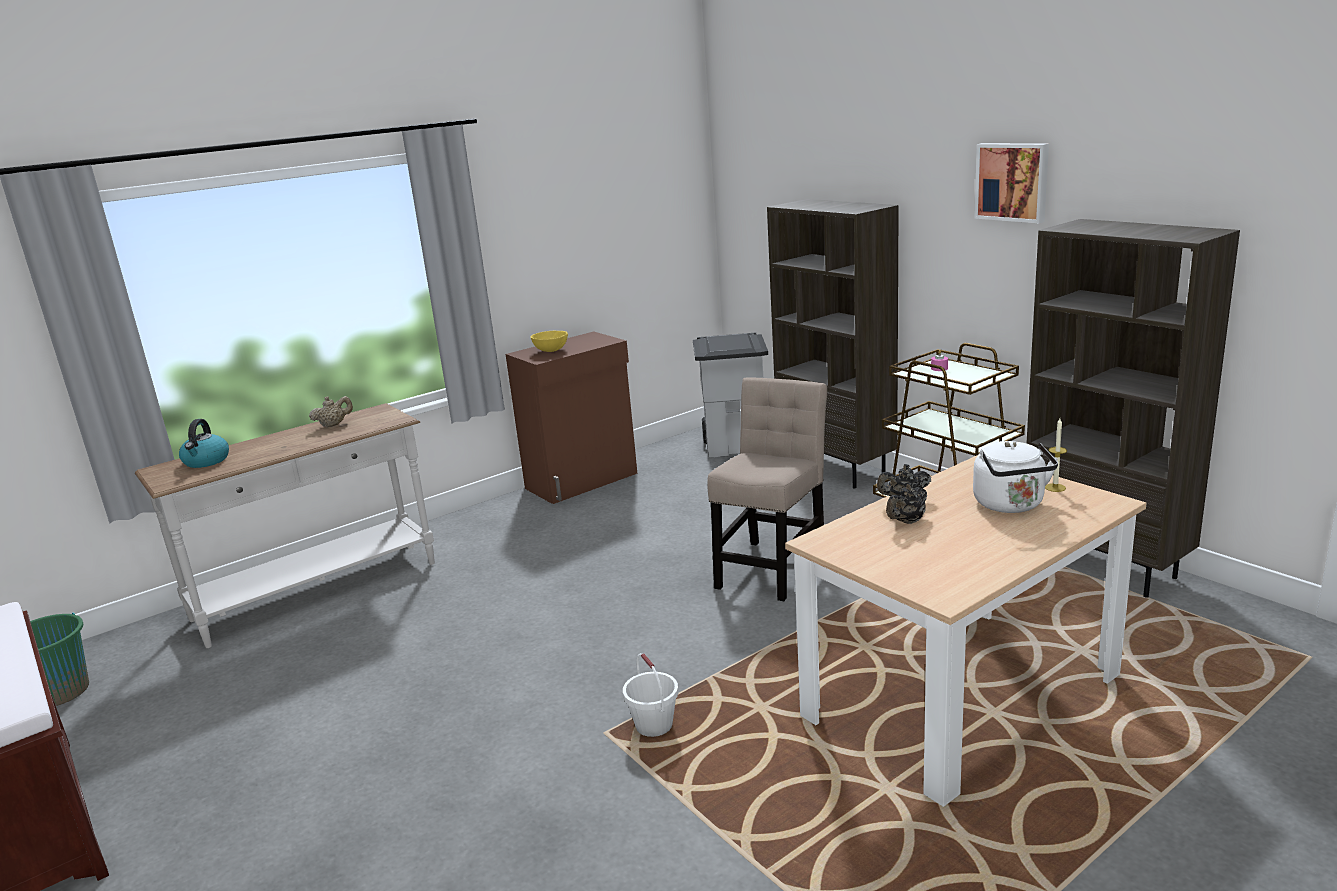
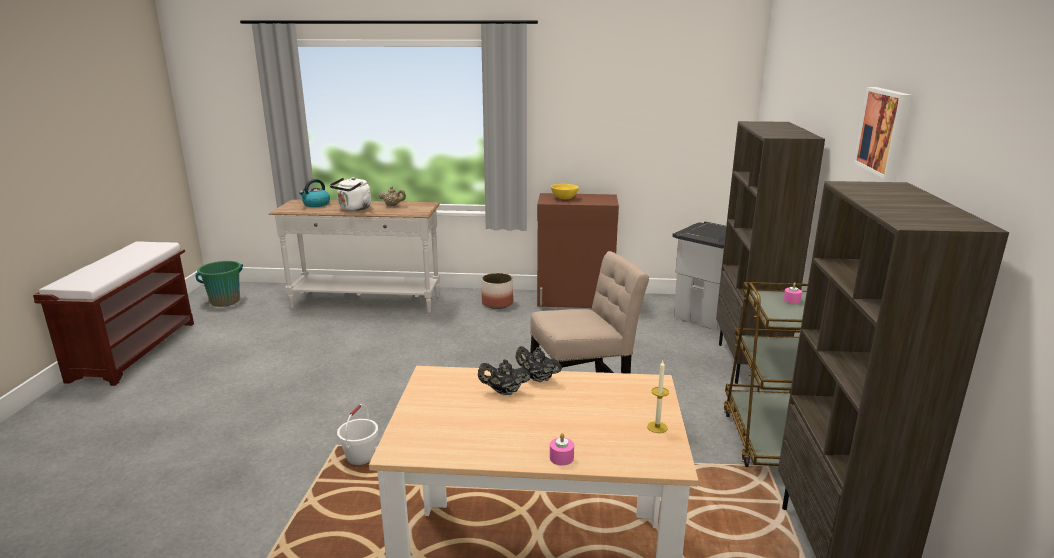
camera: 40 degrees right, 0 degrees up
white kettle [973,441,1058,513] -> white kettle moved to [330,177,371,211]
none -> planter [482,273,513,309]
none -> pink candle [550,433,574,466]

